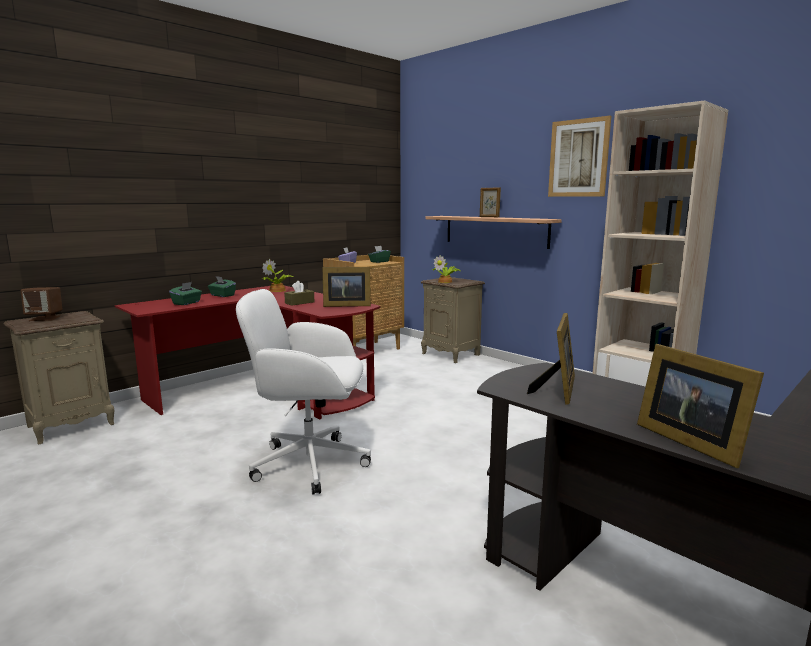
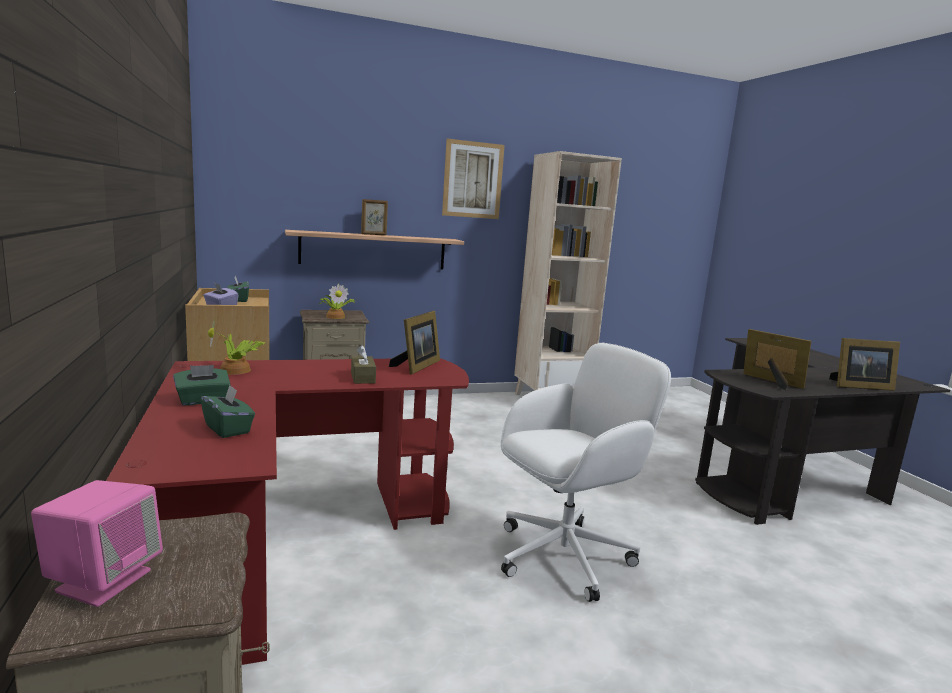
camera: 65 degrees left, 0 degrees up
brown speaker [21,287,62,321] -> pink speaker [31,480,163,607]
white office chair [236,289,371,495] -> white office chair turned 150 degrees counterclockwise [501,343,671,602]

